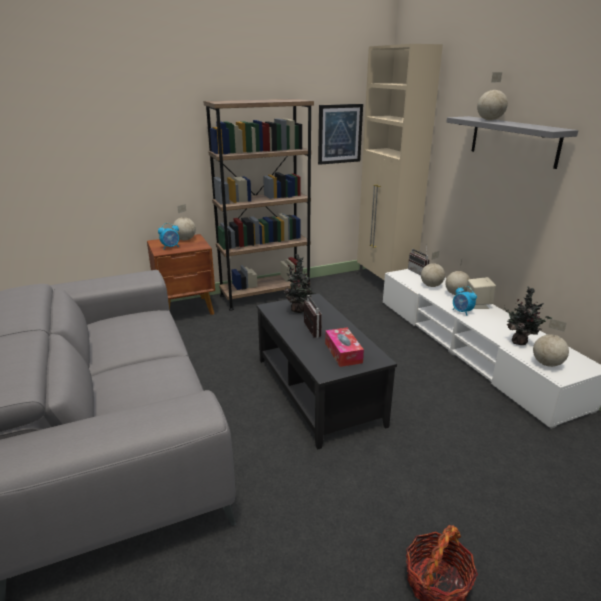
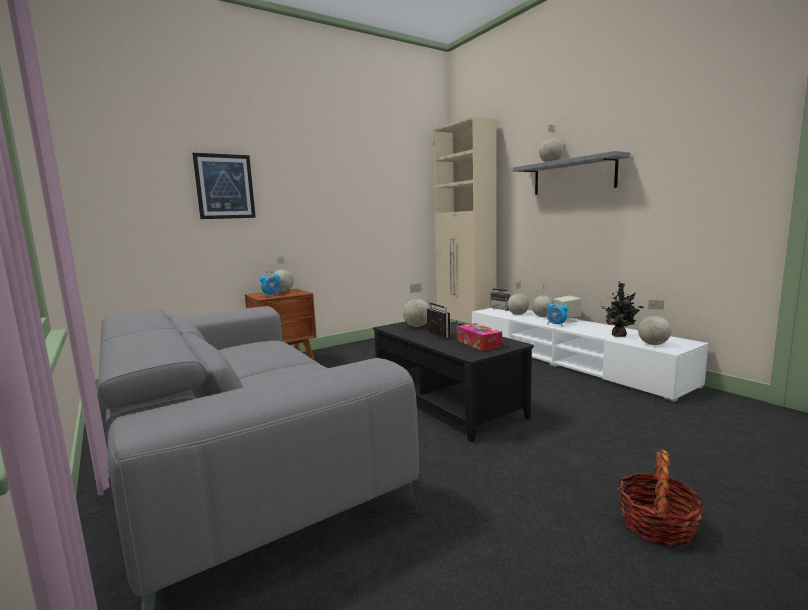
camera: 10 degrees left, 15 degrees down
brown bookcase [203,99,314,311] -> none
potted plant [284,254,315,313] -> globe [403,283,429,327]
picture [318,104,363,165] -> picture moved to [192,153,256,219]

